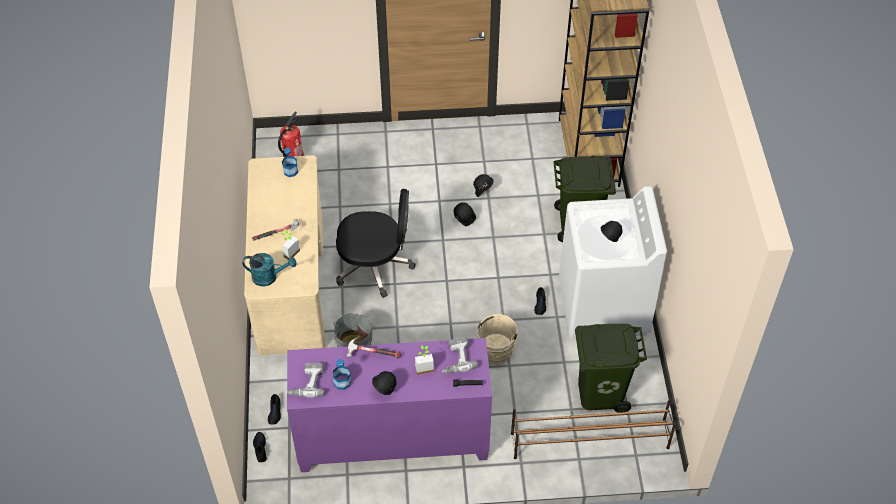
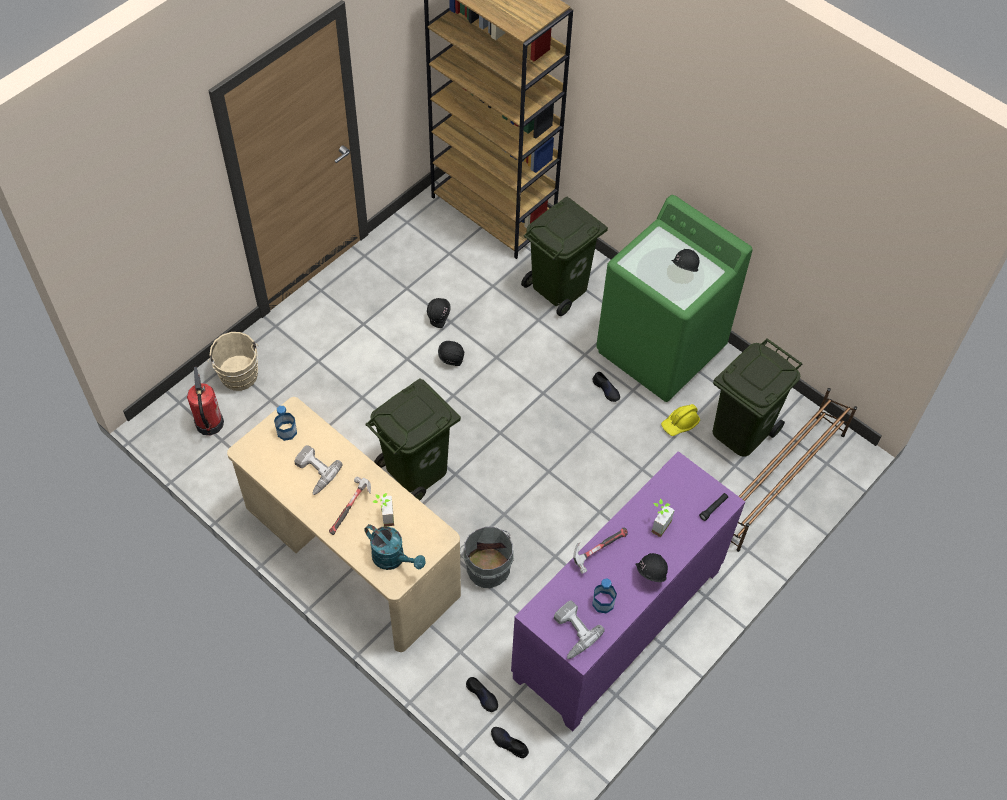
camera: 45 degrees left, 5 degrees up
turquoise watering can [242,253,297,286] -> turquoise watering can turned 75 degrees clockwise [364,524,426,570]
black office chair [336,189,416,298] -> green trash can [366,378,461,501]
power drill [441,337,478,373] -> power drill moved to [294,445,342,495]
beige bucket [475,314,518,364] -> beige bucket moved to [208,332,258,391]
white washing machine [559,186,667,340] -> green washing machine [596,195,753,402]
none -> yellow hard hat [661,404,700,436]

